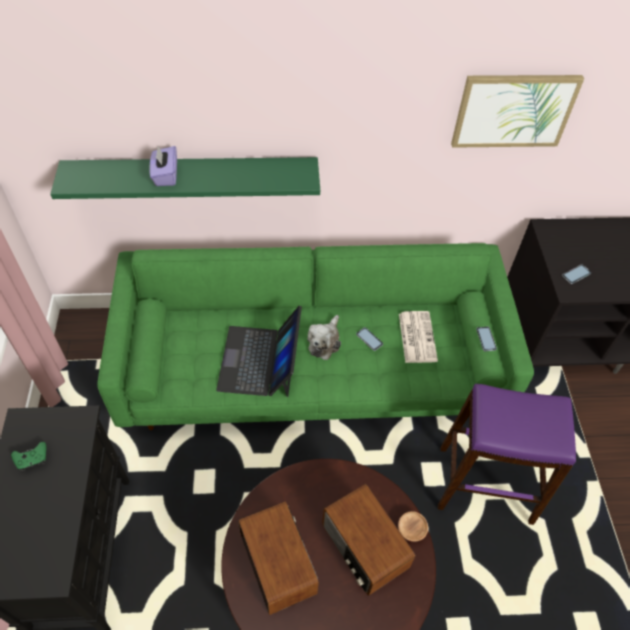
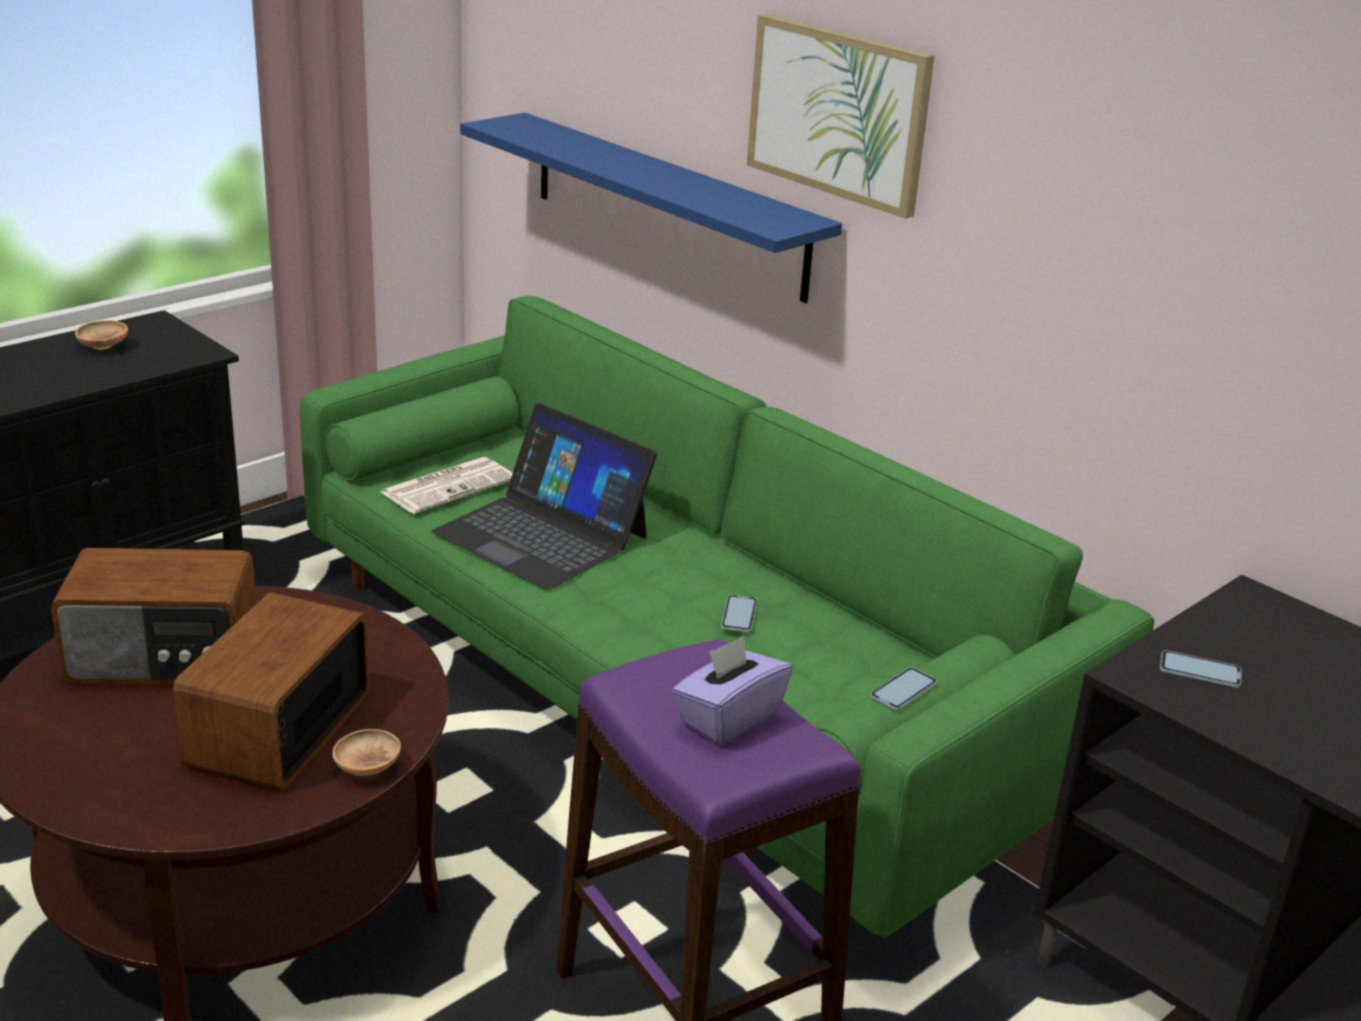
camera: 50 degrees right, 25 degrees down
green game controller [11,442,46,471] -> brown bowl [75,320,128,350]
green shelf [50,157,320,199] -> blue shelf [460,113,842,303]
purple tissue box [149,146,177,186] -> purple tissue box moved to [672,636,792,745]
laptop [216,306,302,398] -> laptop turned 105 degrees counterclockwise [431,403,657,590]
radio [238,501,319,615] -> radio turned 60 degrees clockwise [51,548,256,685]
plush toy [307,315,341,360] -> none
newspaper [399,311,438,363] -> newspaper moved to [380,457,513,514]
picture [451,75,584,148] -> picture moved to [747,14,935,219]

